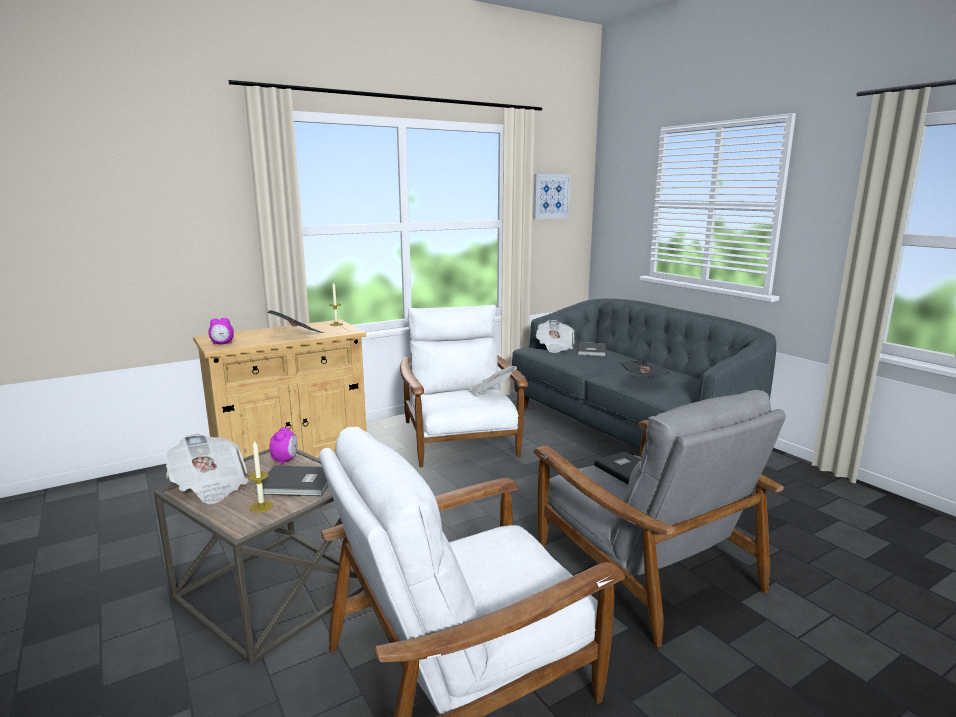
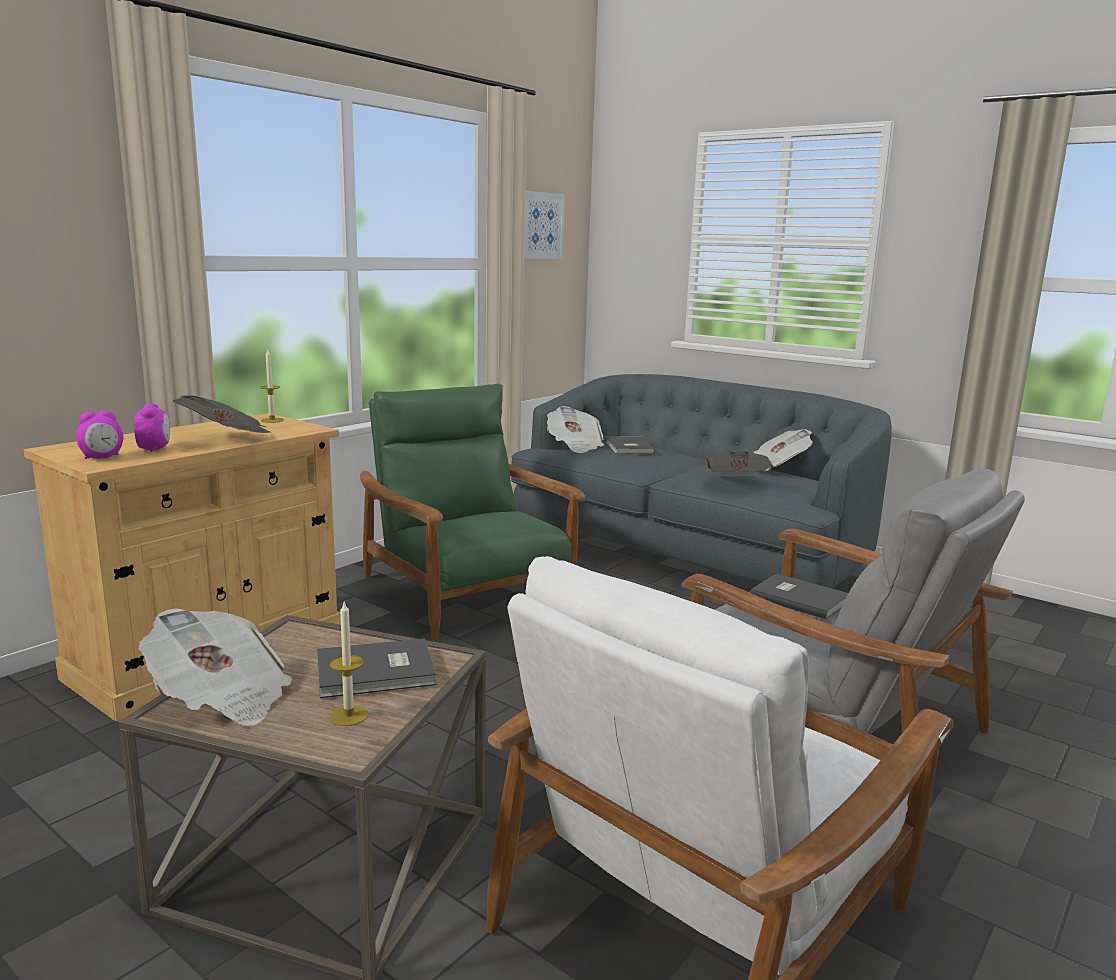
camera: 20 degrees left, 0 degrees up
alarm clock [270,427,297,465] -> alarm clock moved to [134,404,170,452]
white armchair [400,304,528,467] -> green armchair [360,384,585,639]
newspaper [468,366,517,395] -> newspaper moved to [753,429,812,471]

